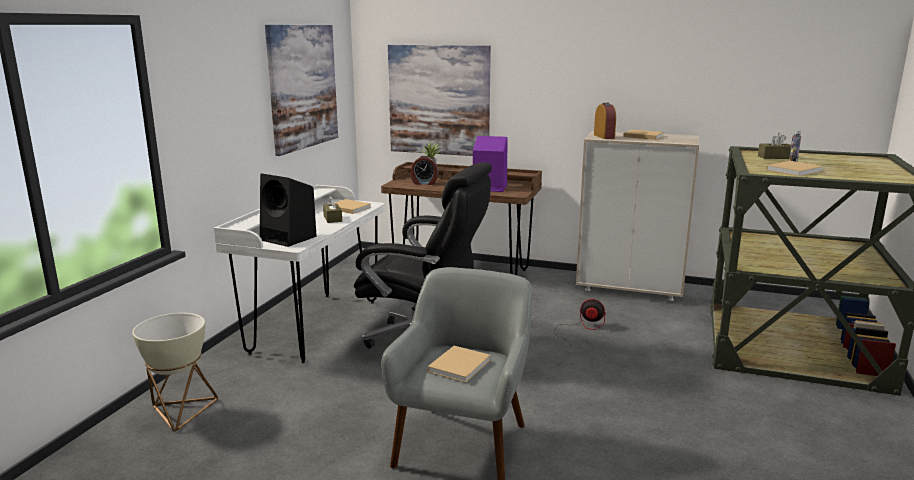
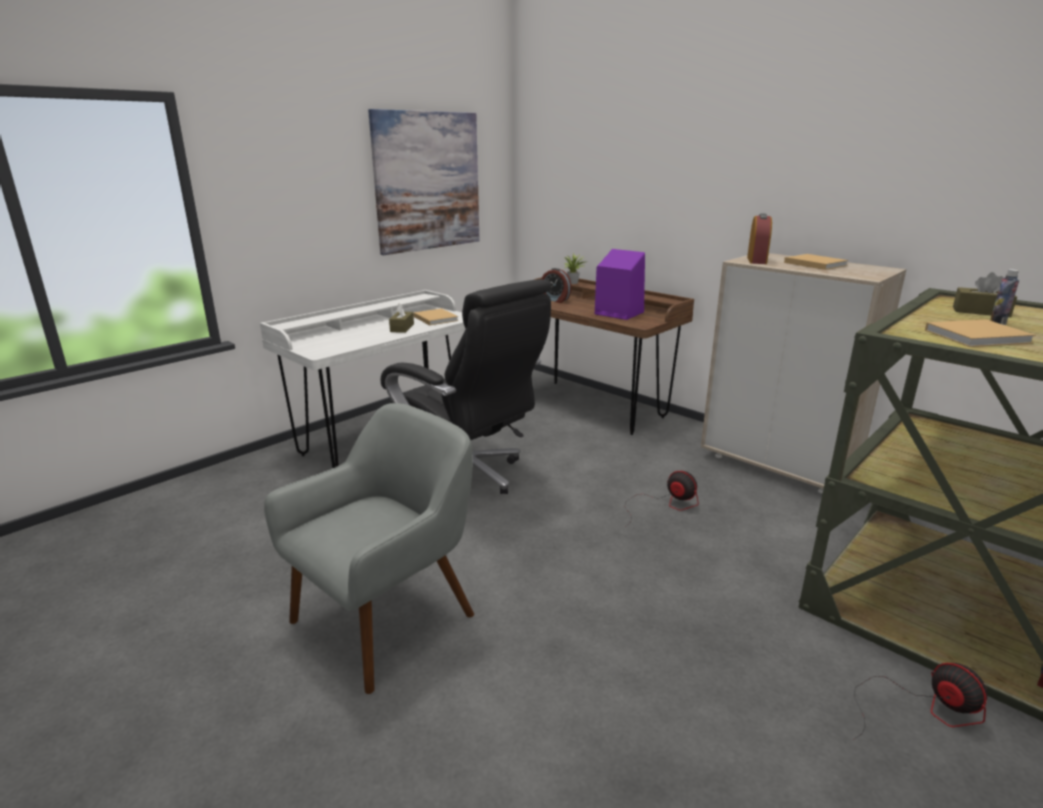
camera: 25 degrees right, 5 degrees up
planter [132,313,218,431] -> none
black speaker [260,173,317,247] -> none
picture [388,45,491,156] -> none
beige book [428,346,491,383] -> none
none -> fan [853,663,987,740]

